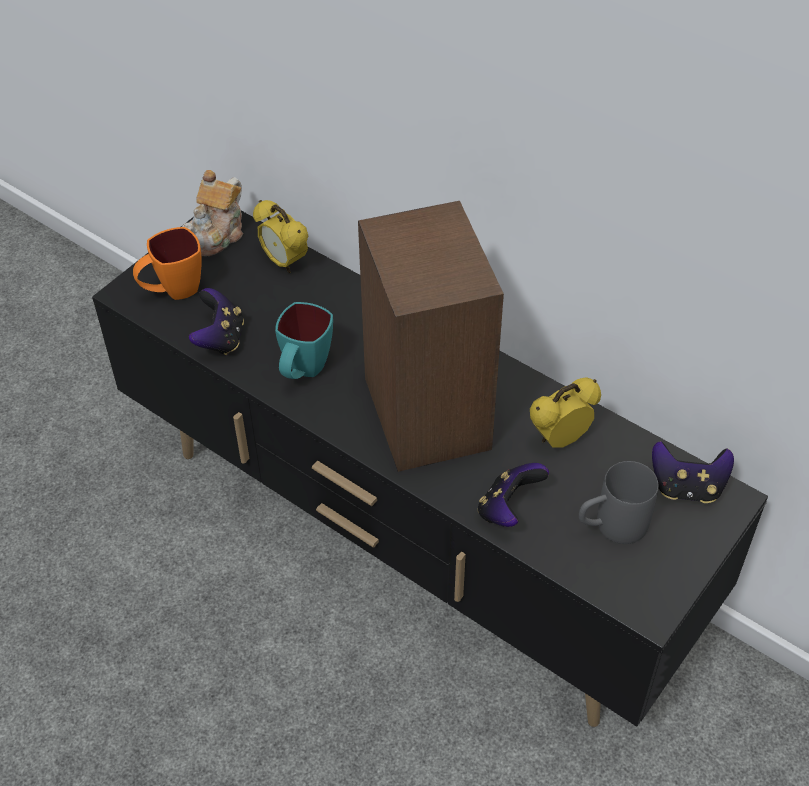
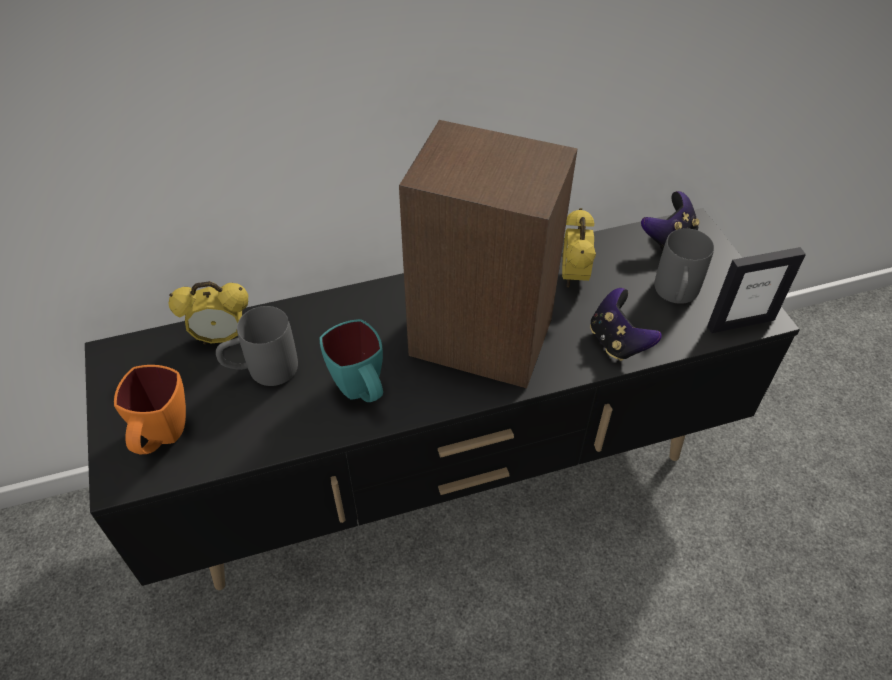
camera: 55 degrees left, 0 degrees up
teapot [182,170,243,256] -> none
game controller [189,288,244,355] -> none
none -> grey mug [216,306,298,386]
none -> picture frame [707,247,806,333]

